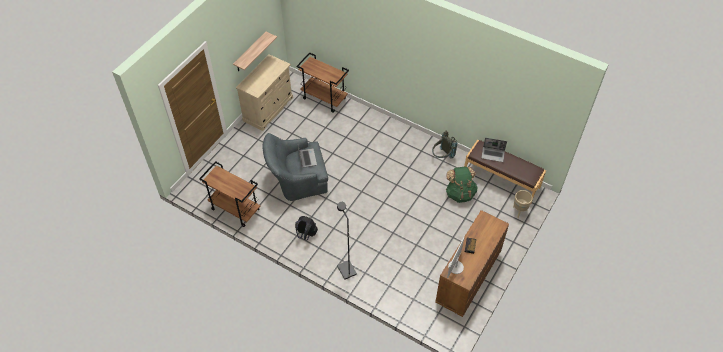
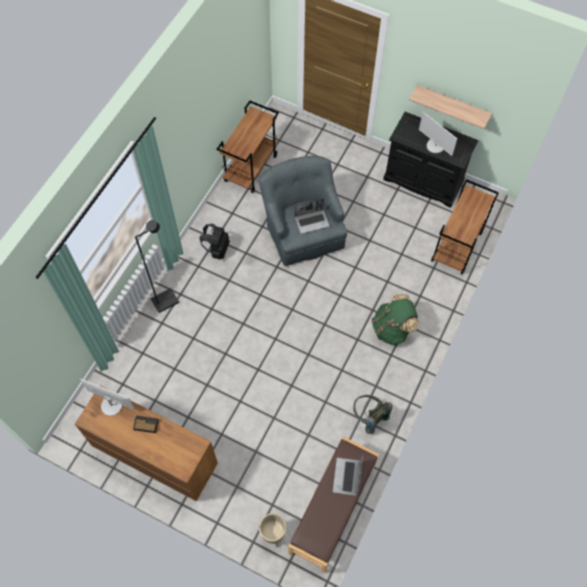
camera: 85 degrees right, 10 degrees up
beige cabinet [236,54,293,131] -> black cabinet [383,112,478,208]
green backpack [446,166,478,203] -> green backpack moved to [372,294,419,346]
none -> monitor [419,112,457,156]

